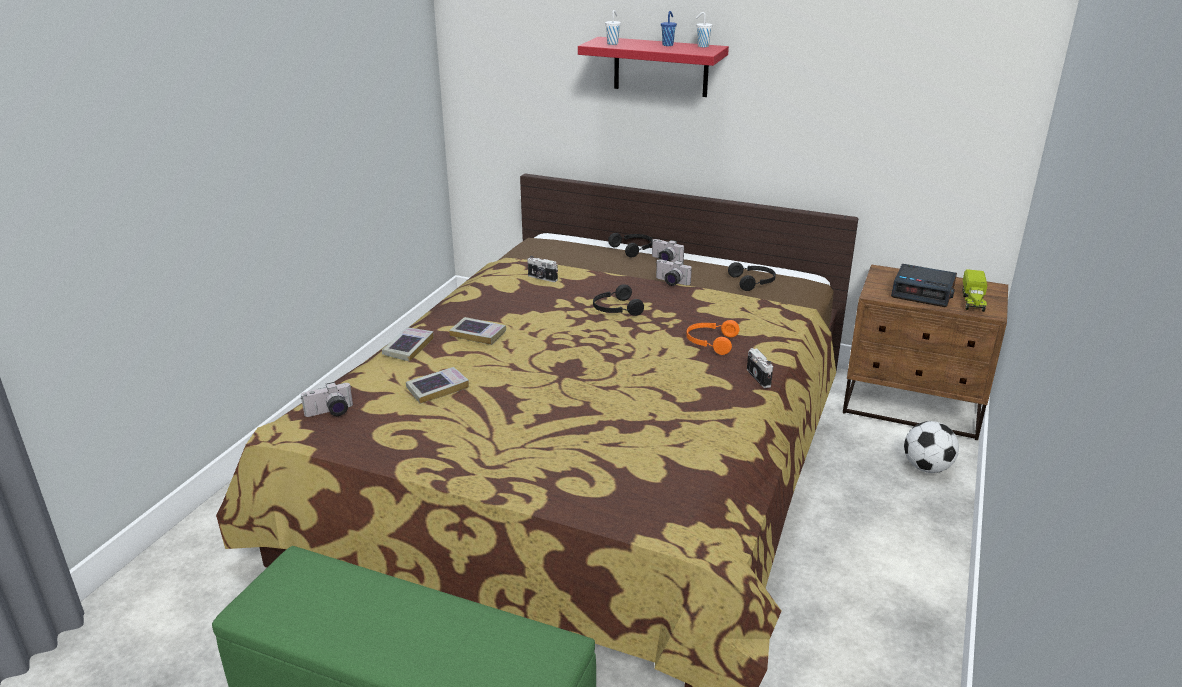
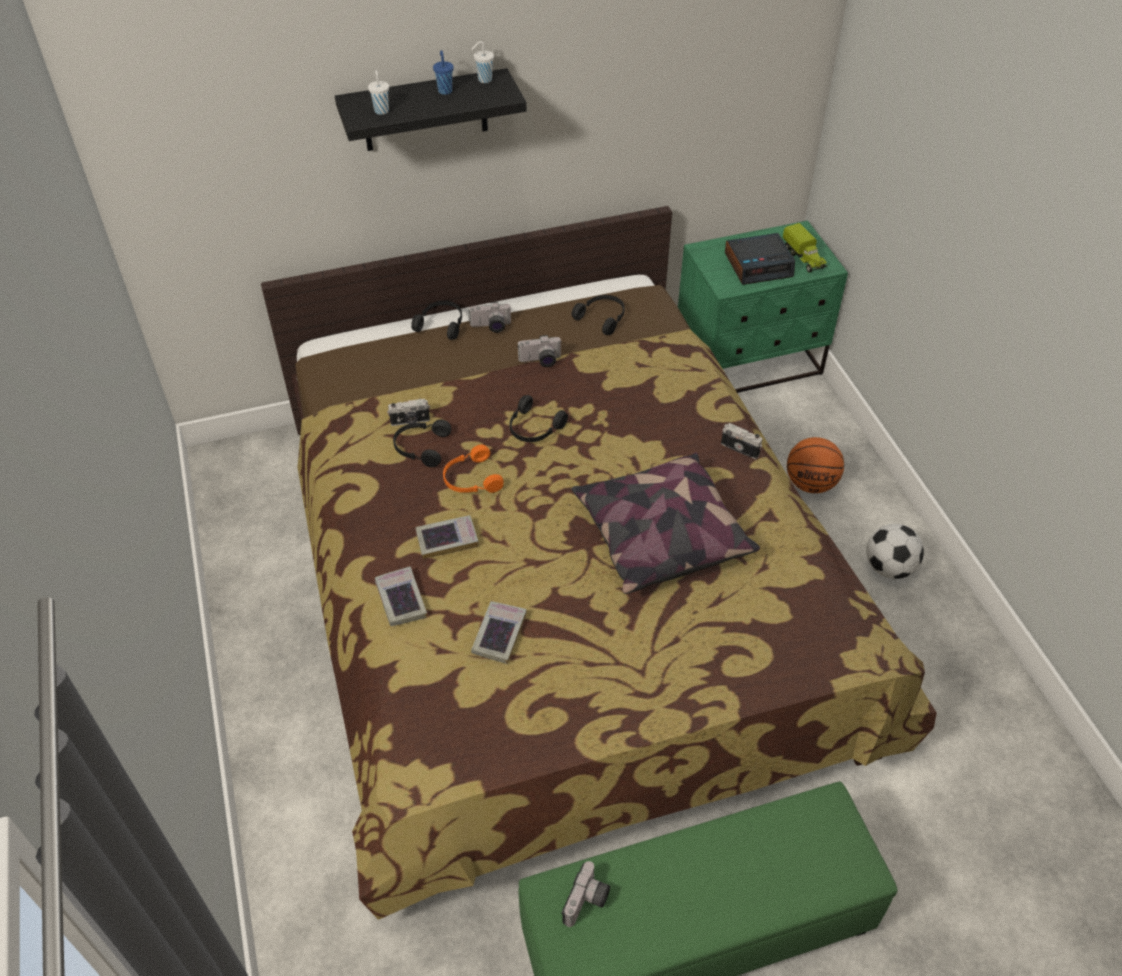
camera: 40 degrees left, 20 degrees up
camera [301,382,353,417] -> camera moved to [561,861,610,927]
red shelf [578,37,729,97] -> black shelf [335,68,527,151]
orange headphones [686,320,739,355] -> orange headphones moved to [443,444,504,493]
brown nightstand [843,264,1008,440] -> green nightstand [678,220,848,393]
football [904,421,959,473] -> football moved to [866,524,924,579]
none -> black headphones [393,419,451,467]
none -> pillow [571,452,760,594]
none -> basketball [787,437,844,493]

